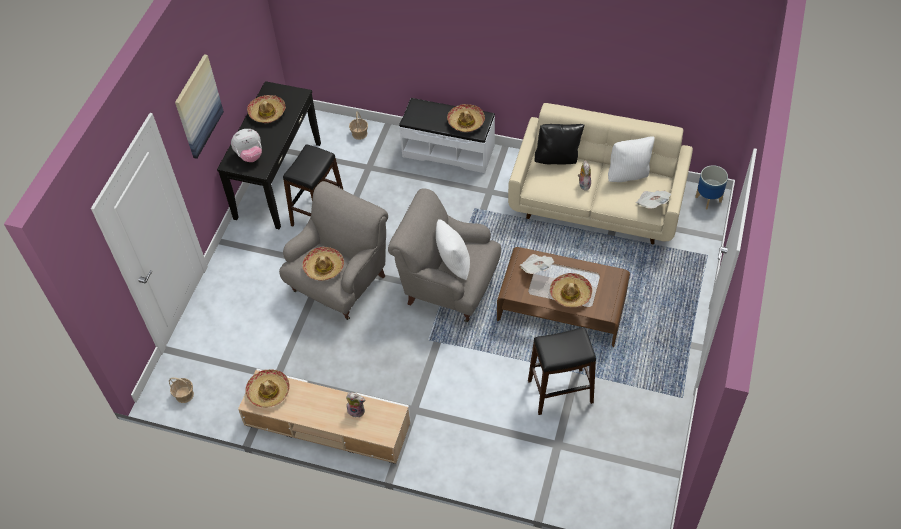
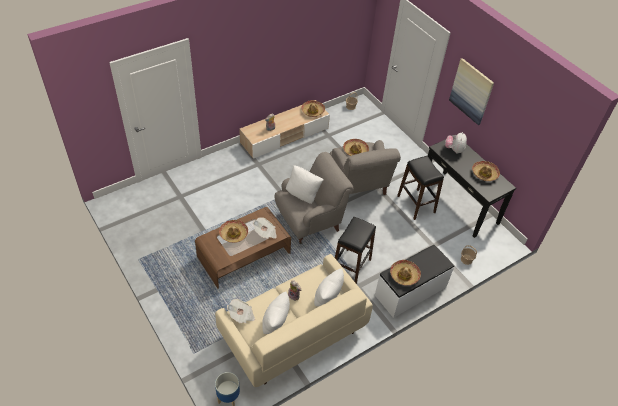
camera: 125 degrees right, 5 degrees down
black stool [528,327,596,415] -> black stool moved to [335,217,376,284]
black pillow [535,124,584,165] -> white pillow [314,268,344,306]

